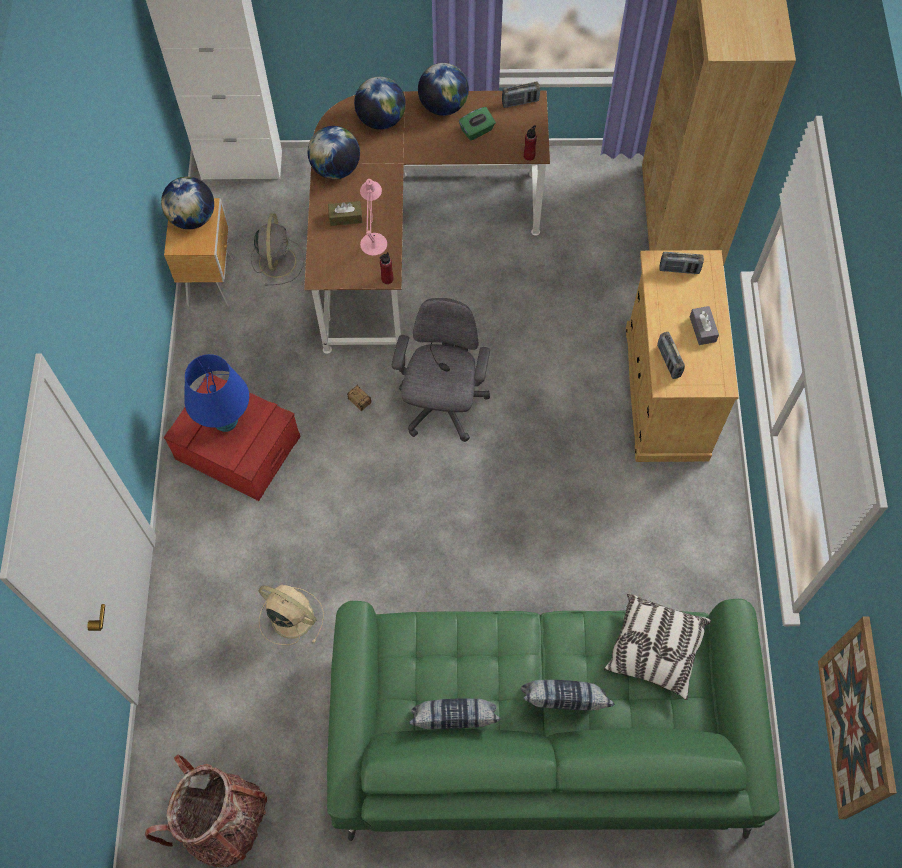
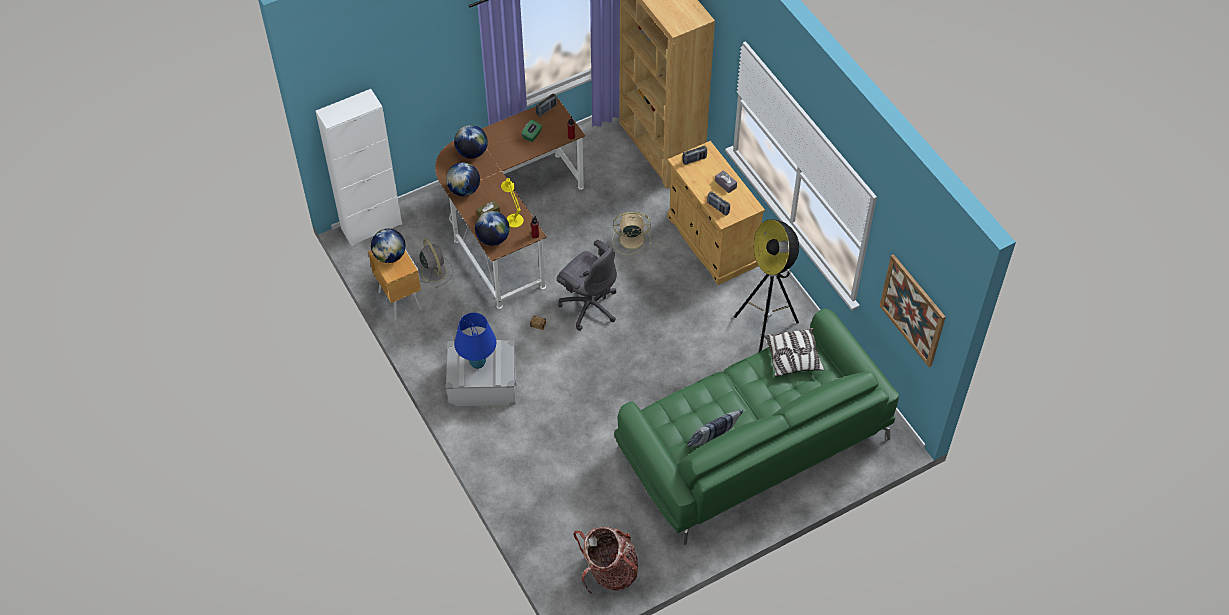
camera: 30 degrees left, 10 degrees down
red storage box [164,372,301,501] -> grey storage box [446,340,517,406]
beige fan [259,585,324,645] -> beige fan moved to [612,212,652,255]
pink table lamp [360,179,387,256] -> yellow table lamp [501,178,523,228]
grey office chair [392,298,490,442] -> grey office chair turned 150 degrees clockwise [557,240,617,331]
globe [418,63,469,116] -> globe moved to [475,211,510,246]
pillow [521,680,615,710] -> none
none -> floor lamp [734,219,799,352]

